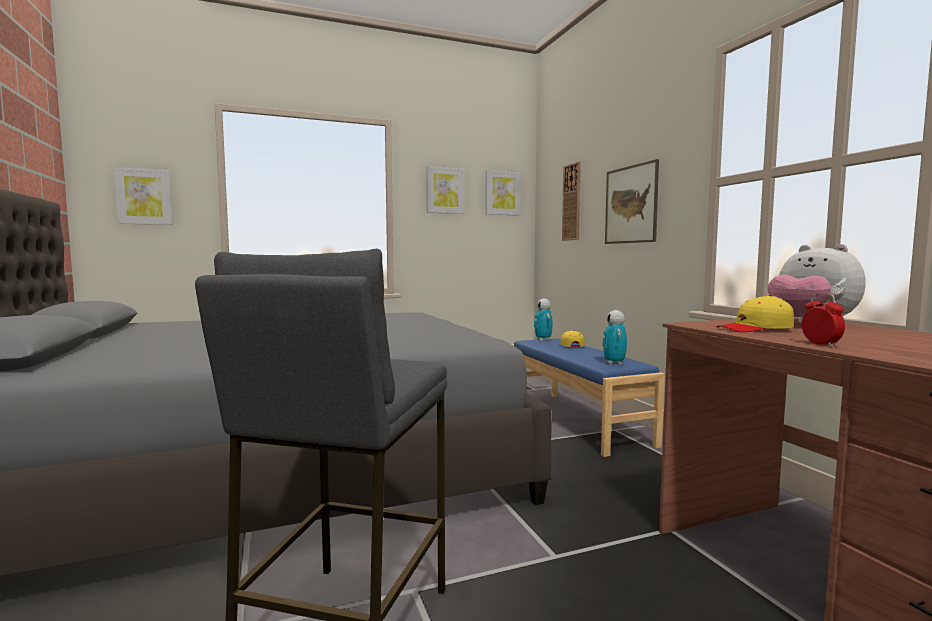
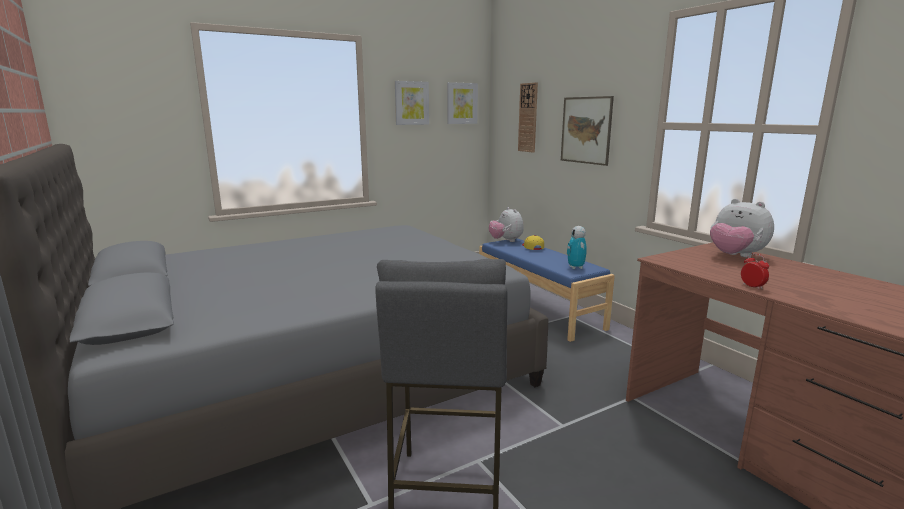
camera: 10 degrees left, 10 degrees up
picture [114,167,173,225] -> none
toy robot [534,299,553,341] -> plush toy [489,207,524,242]
yellow cap [716,295,794,332] -> none

